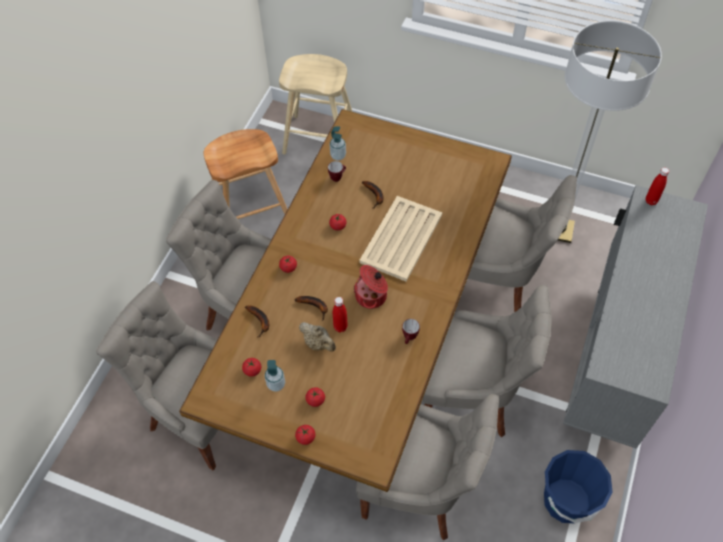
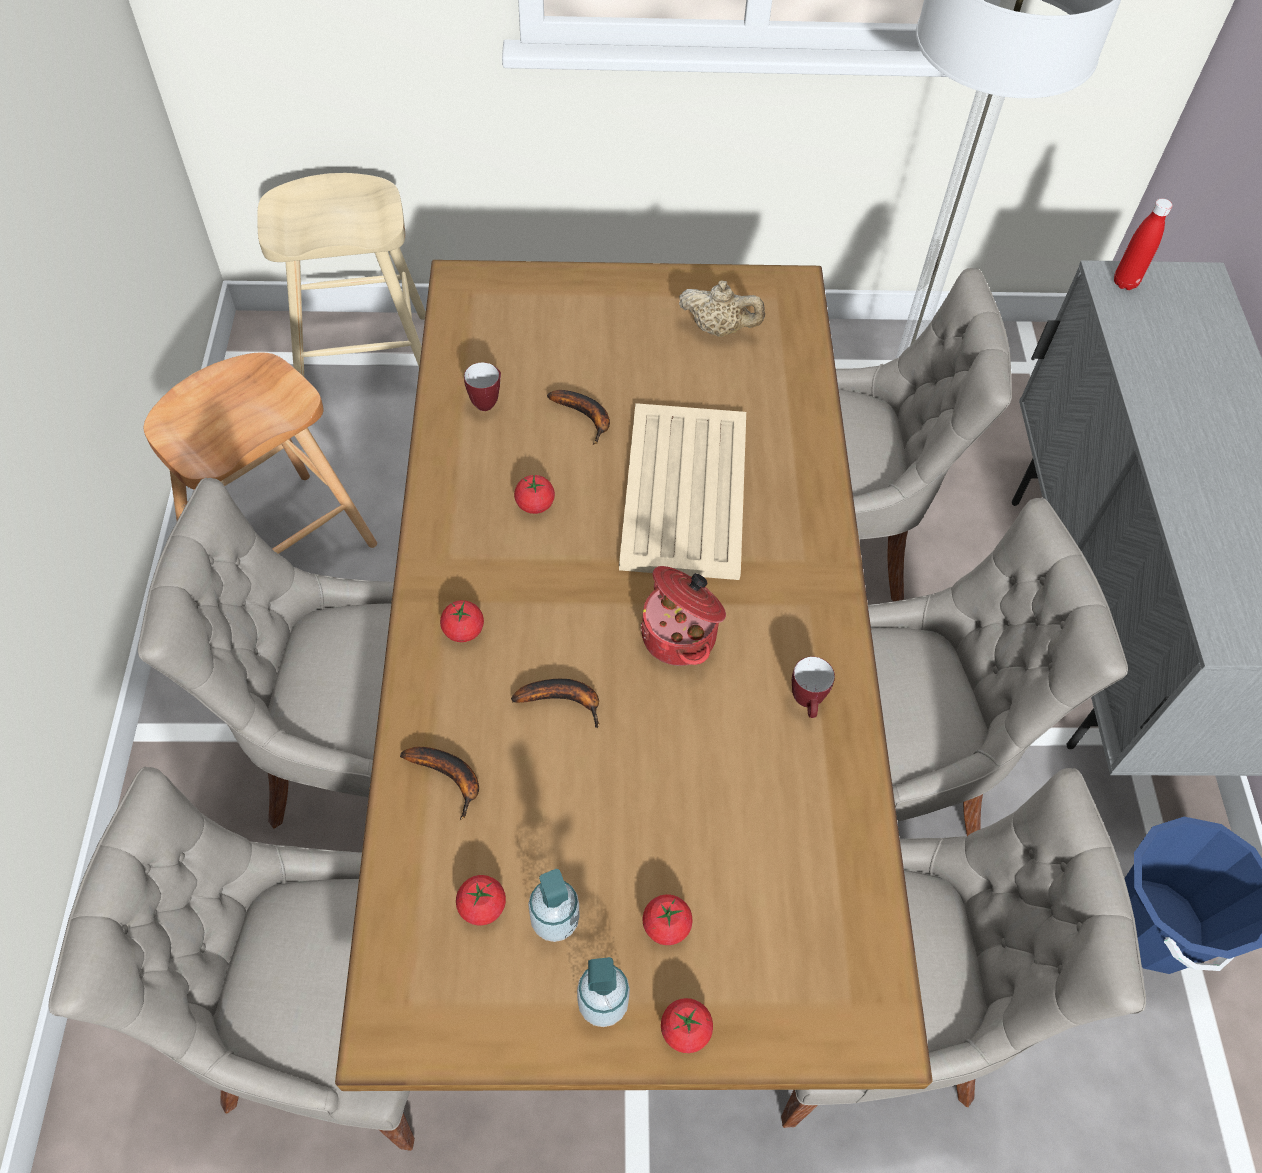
camera: 25 degrees left, 0 degrees up
beige teapot [299,322,336,352] -> beige teapot moved to [679,281,765,337]
soap dispenser [330,126,346,161] -> soap dispenser moved to [577,957,630,1027]
red bottle [333,297,348,332] -> none

